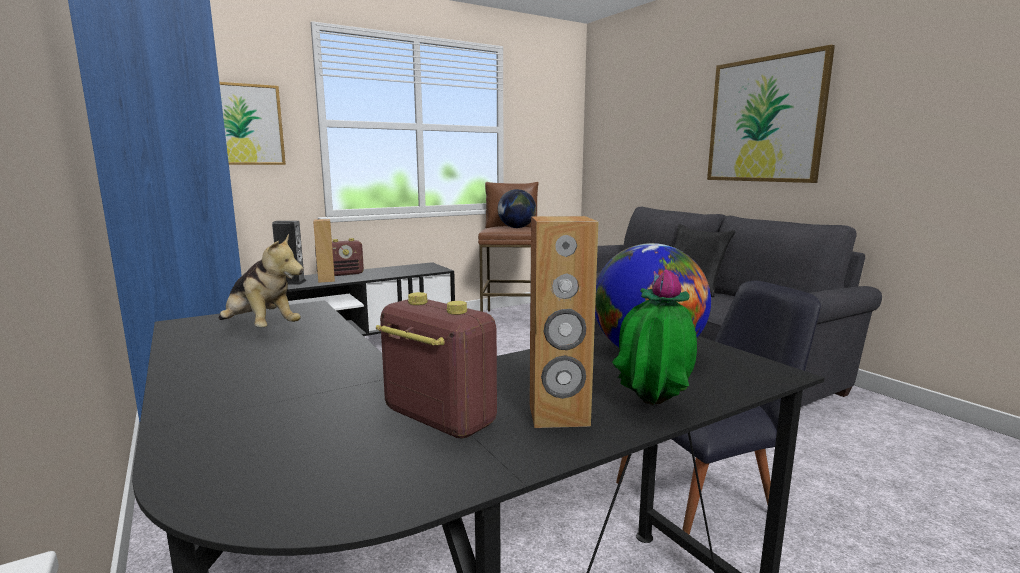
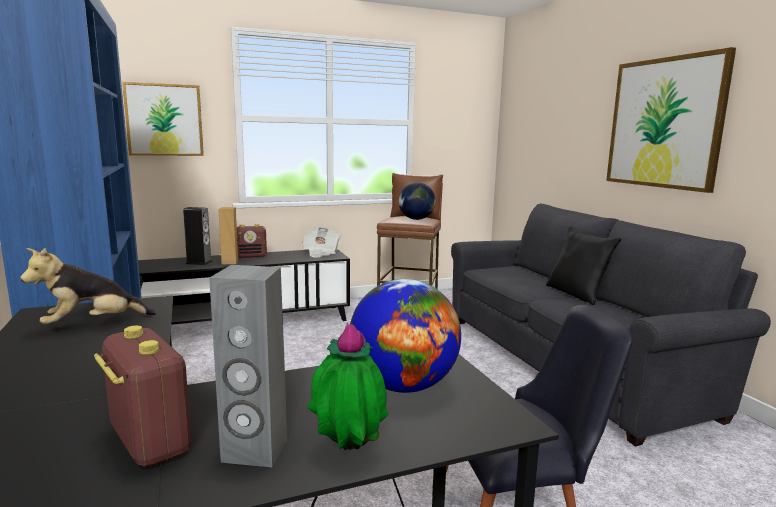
camera: 10 degrees right, 0 degrees up
plush toy [219,234,303,328] -> plush toy turned 105 degrees clockwise [20,248,156,324]
brown speaker [529,216,598,428] -> grey speaker [209,265,287,467]
none -> newspaper [302,227,341,257]

